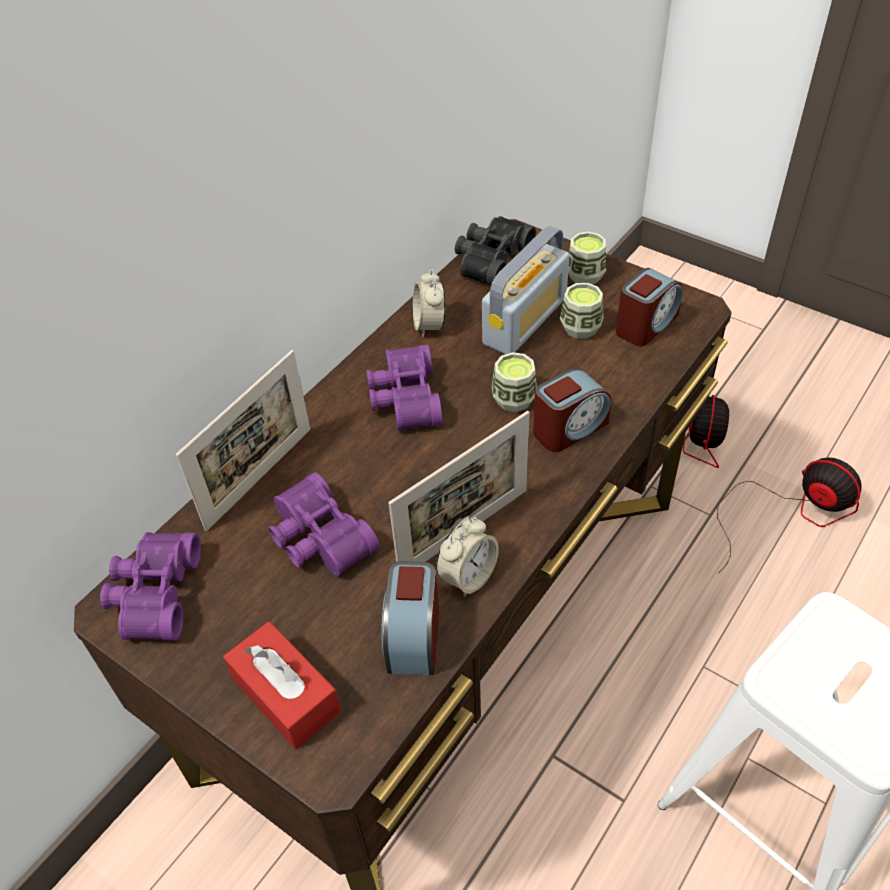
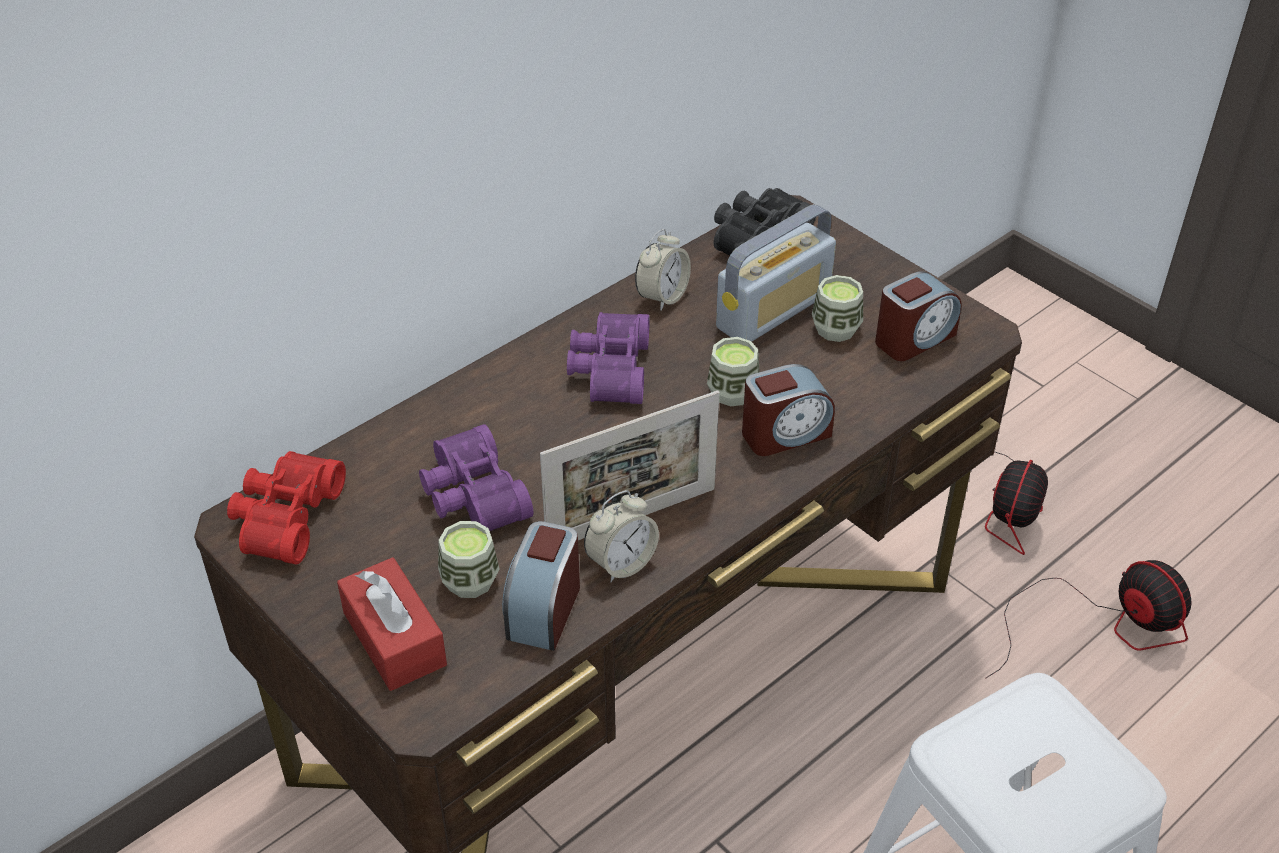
camera: 10 degrees right, 5 degrees down
purple binoculars [100,532,201,641] -> red binoculars [227,451,346,565]
picture frame [176,350,311,531] -> none
alarm clock [413,269,446,337] -> alarm clock turned 150 degrees counterclockwise [635,229,691,311]
cup [568,231,606,285] -> cup moved to [438,521,500,598]

